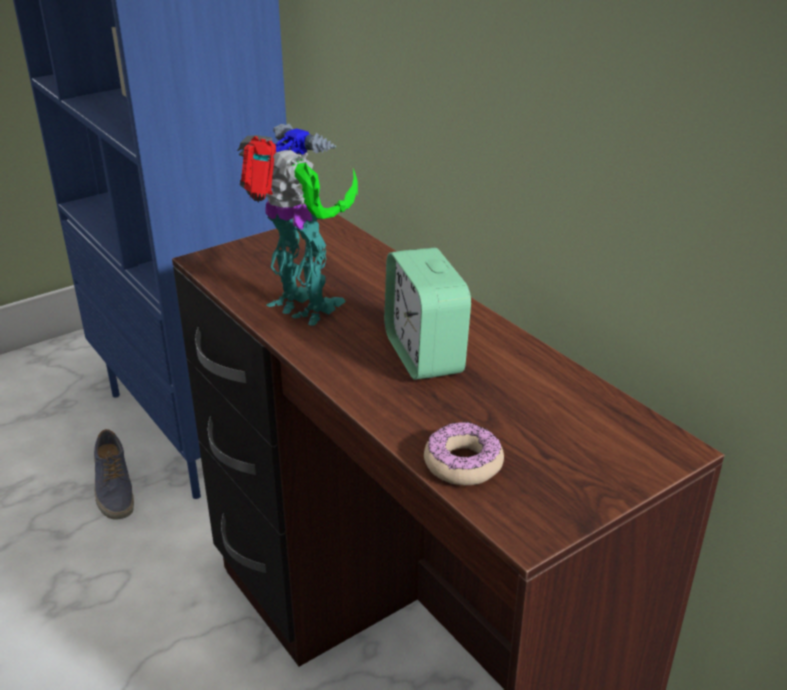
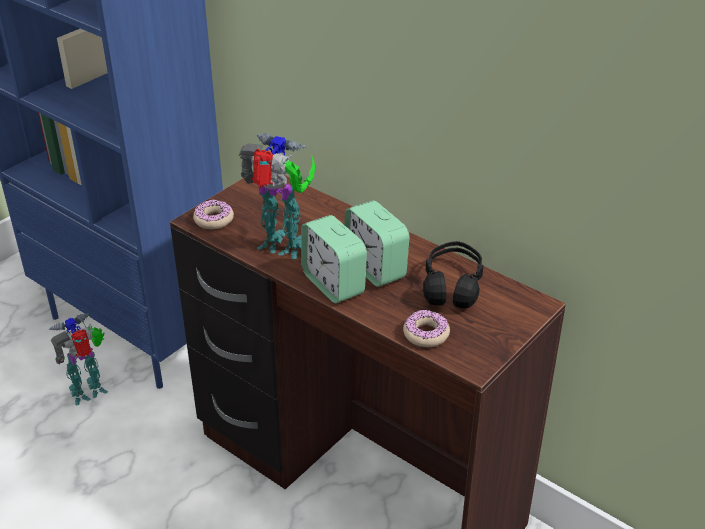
camera: 15 degrees left, 5 degrees up
shoe [94,429,134,520] -> toy robot [48,313,108,405]
none -> donut [193,200,234,229]
none -> alarm clock [301,215,367,303]
none -> black headphones [423,241,484,308]

